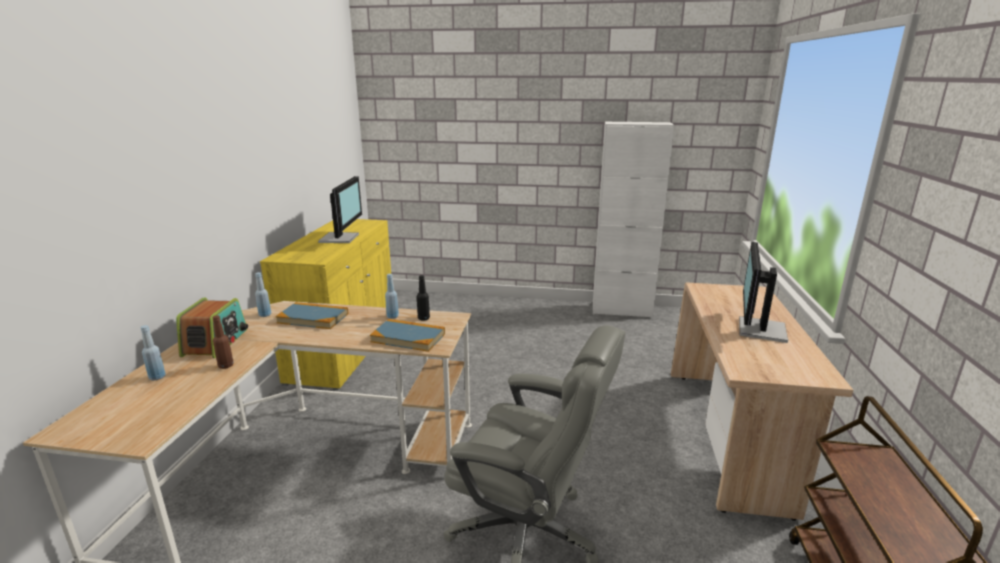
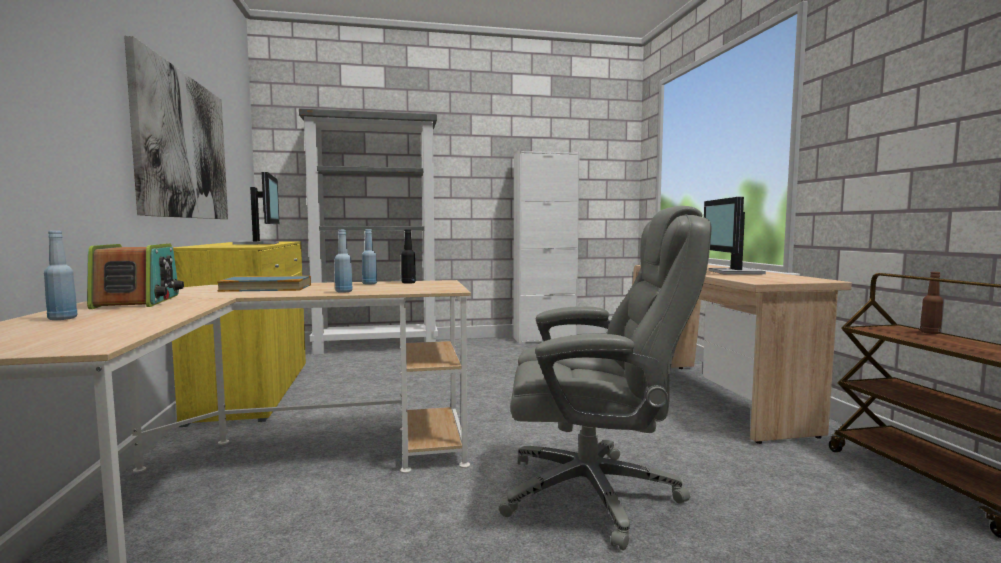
camera: 20 degrees left, 15 degrees down
brown bottle [212,315,234,369] -> brown bottle moved to [920,272,943,334]
blue bottle [255,272,271,317] -> blue bottle moved to [335,230,352,293]
book [370,319,445,352] -> none
none -> picture [124,36,228,219]
none -> grey bookcase [299,108,438,355]

